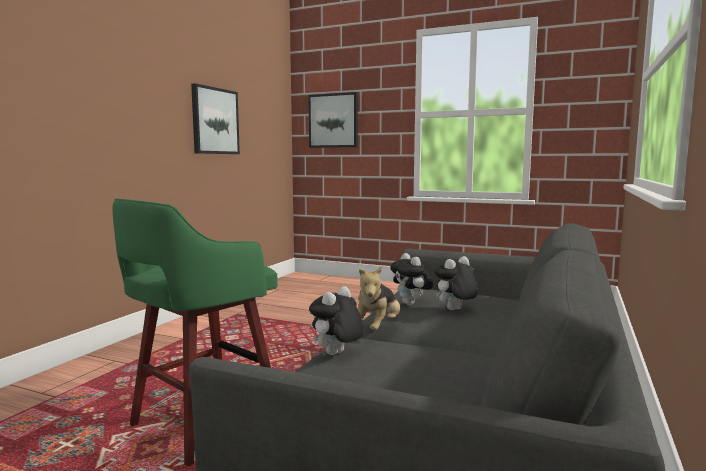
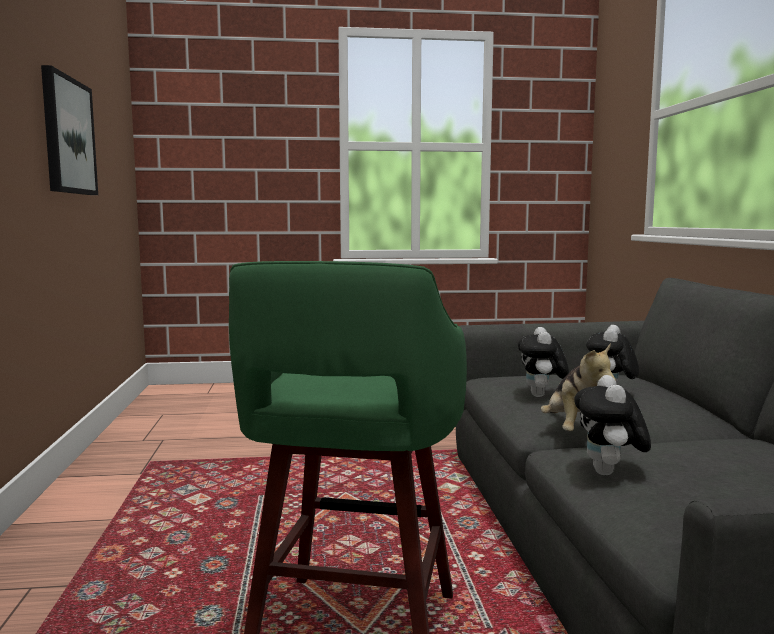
camera: 30 degrees left, 0 degrees up
picture [308,92,358,148] -> none
plush toy [390,253,433,305] -> plush toy turned 60 degrees clockwise [518,327,569,397]

